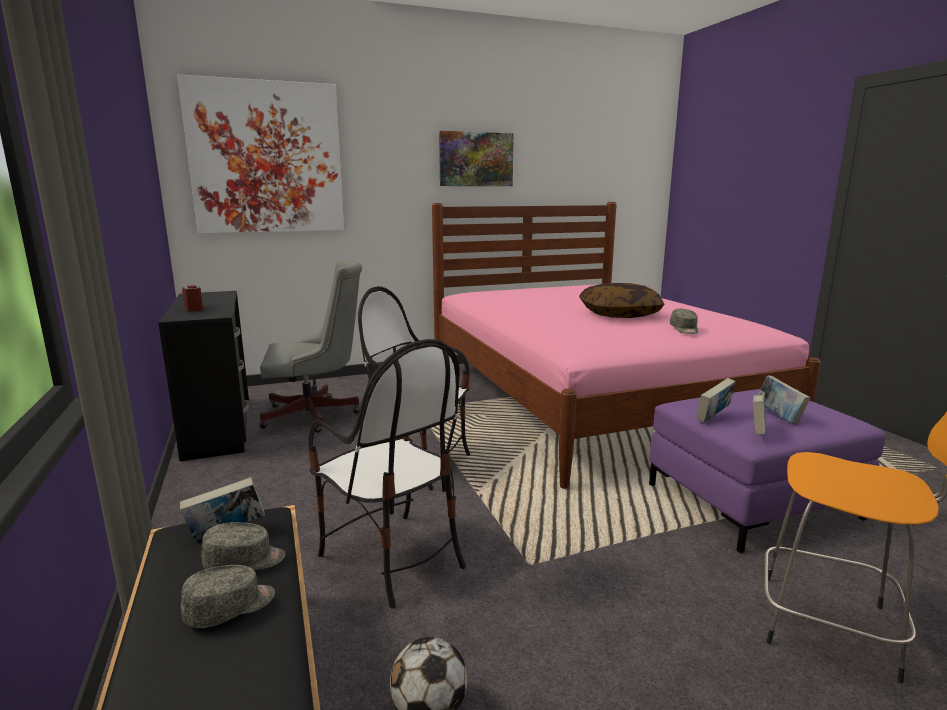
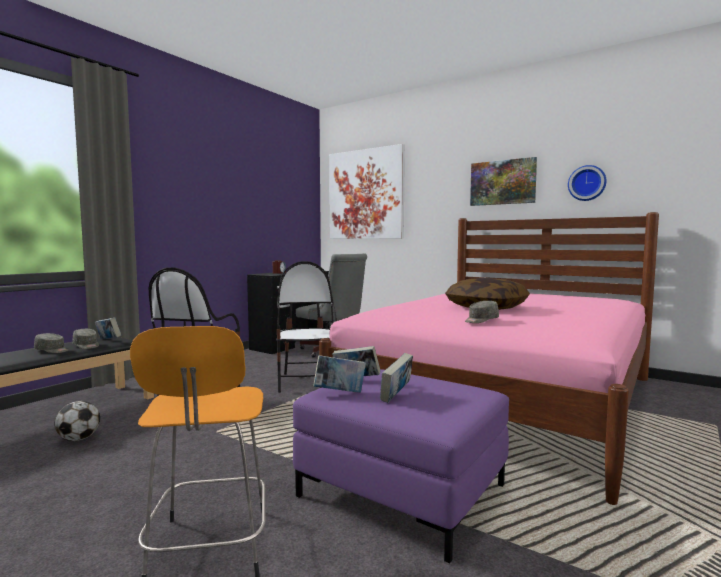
camera: 55 degrees right, 10 degrees down
none -> wall clock [568,165,607,201]

